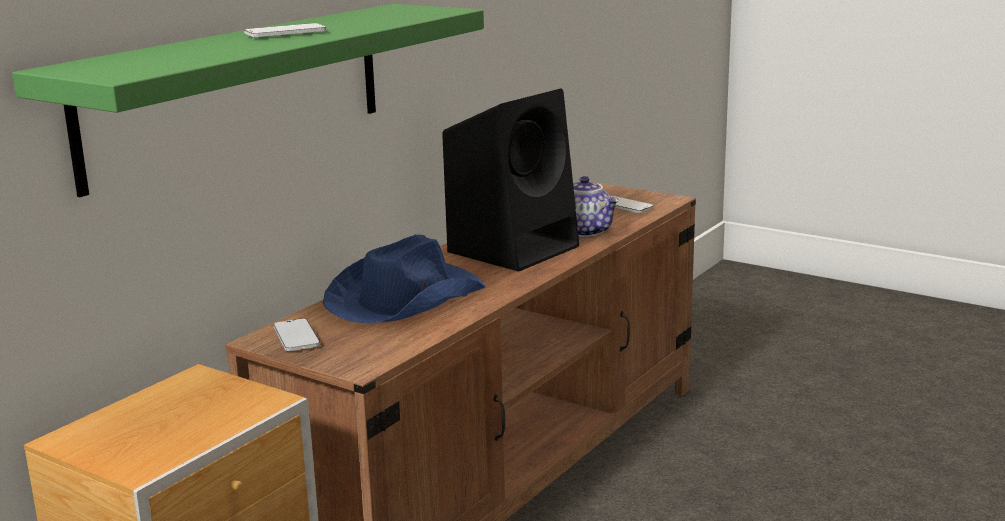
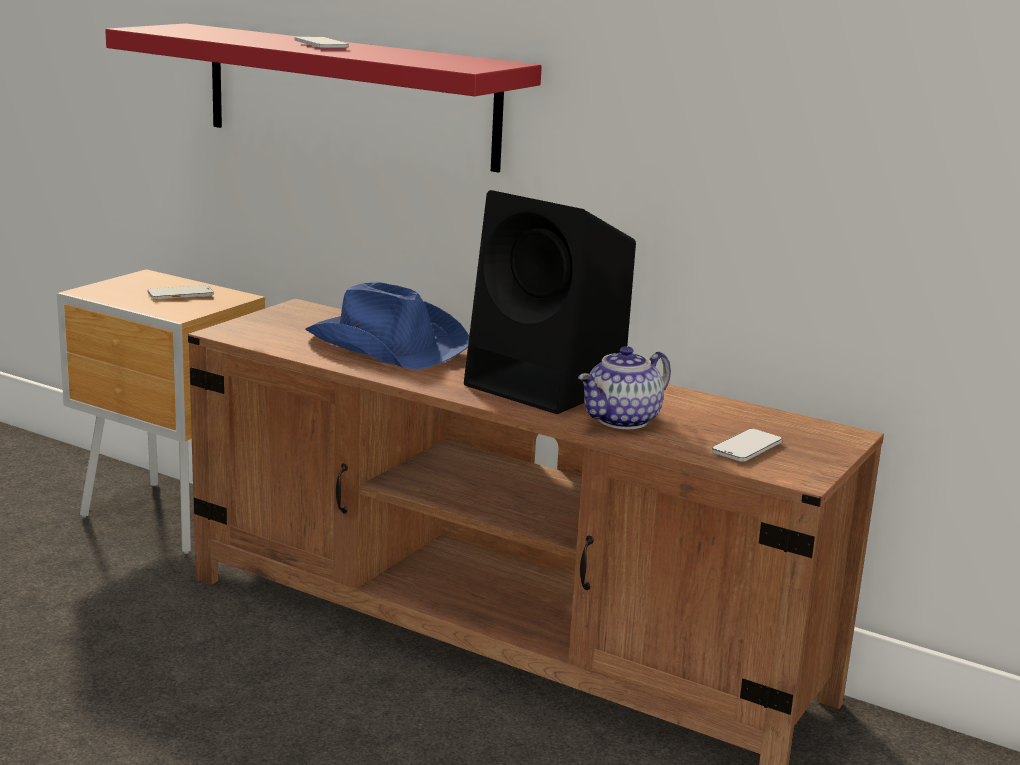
camera: 85 degrees right, 0 degrees up
green shelf [12,4,484,197] -> red shelf [105,23,542,173]
phone [273,318,320,351] -> phone moved to [148,285,214,299]

